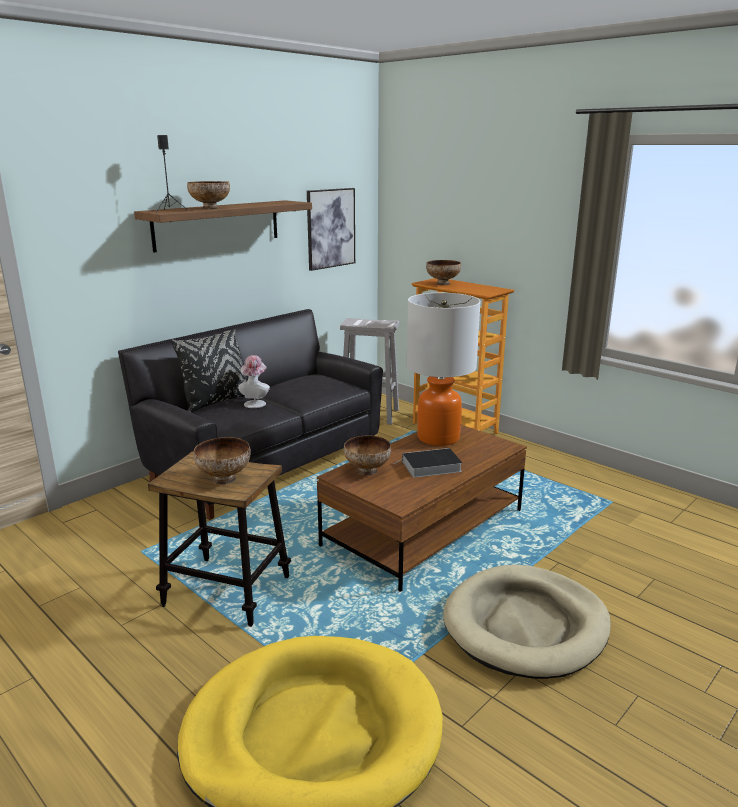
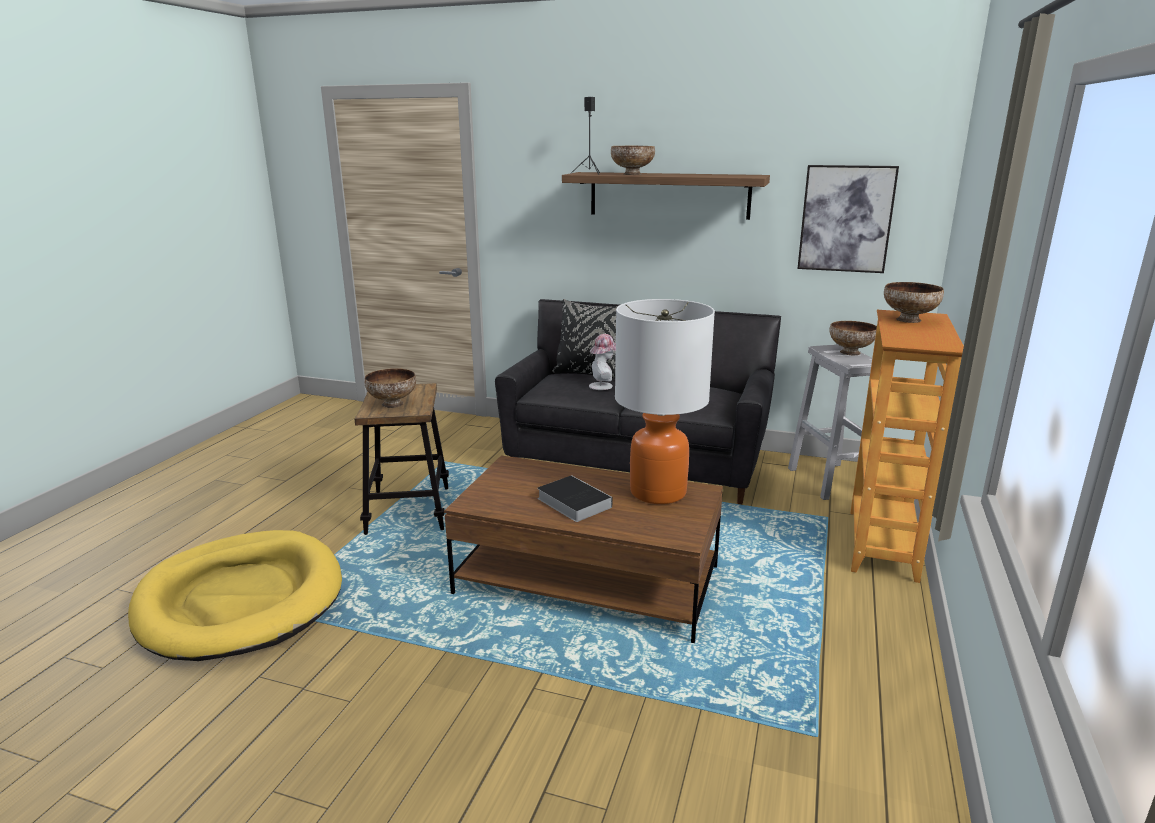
camera: 65 degrees right, 0 degrees up
bowl [344,435,391,475] -> bowl moved to [830,321,877,355]
beige dog bed [443,565,611,679] -> none

